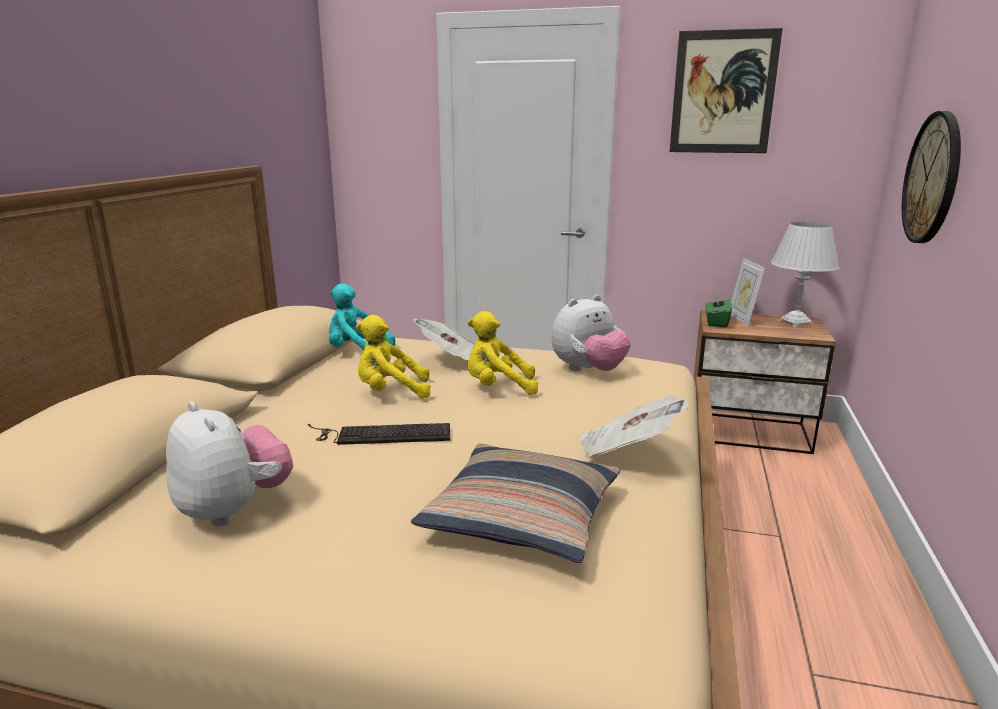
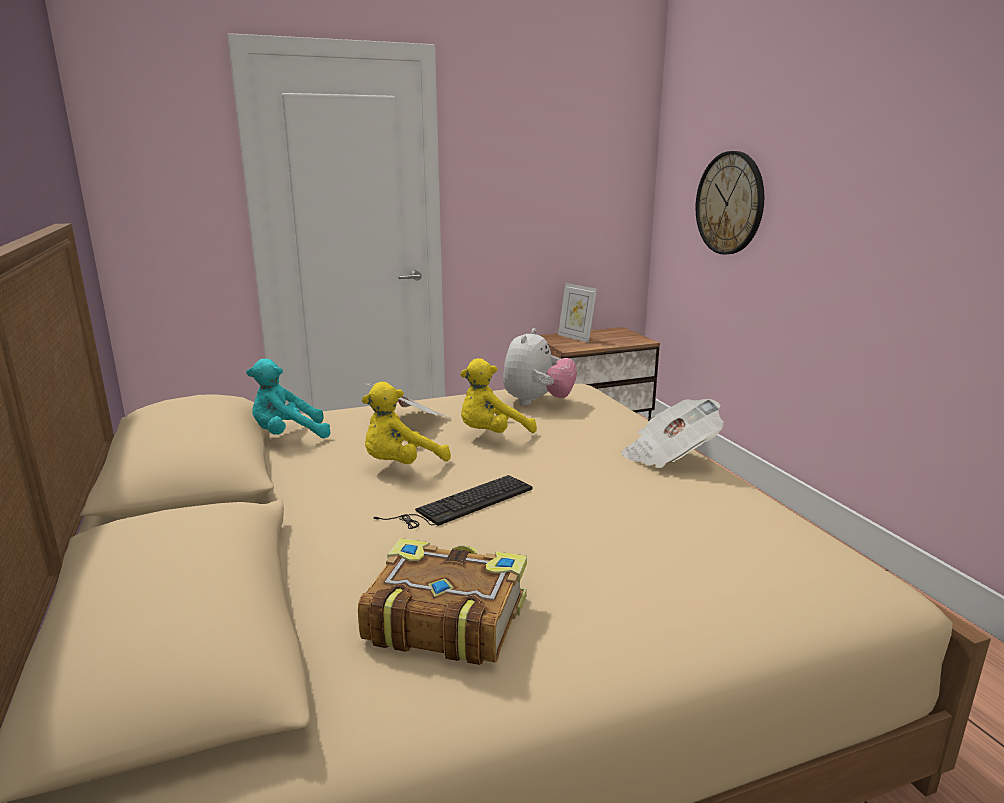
camera: 35 degrees left, 0 degrees up
plush toy [166,401,293,527] -> book [358,538,527,665]
pillow [411,444,620,563] -> none
picture [670,28,783,153] -> none
green tissue box [706,293,732,327] -> none
white table lamp [771,222,840,327] -> none

